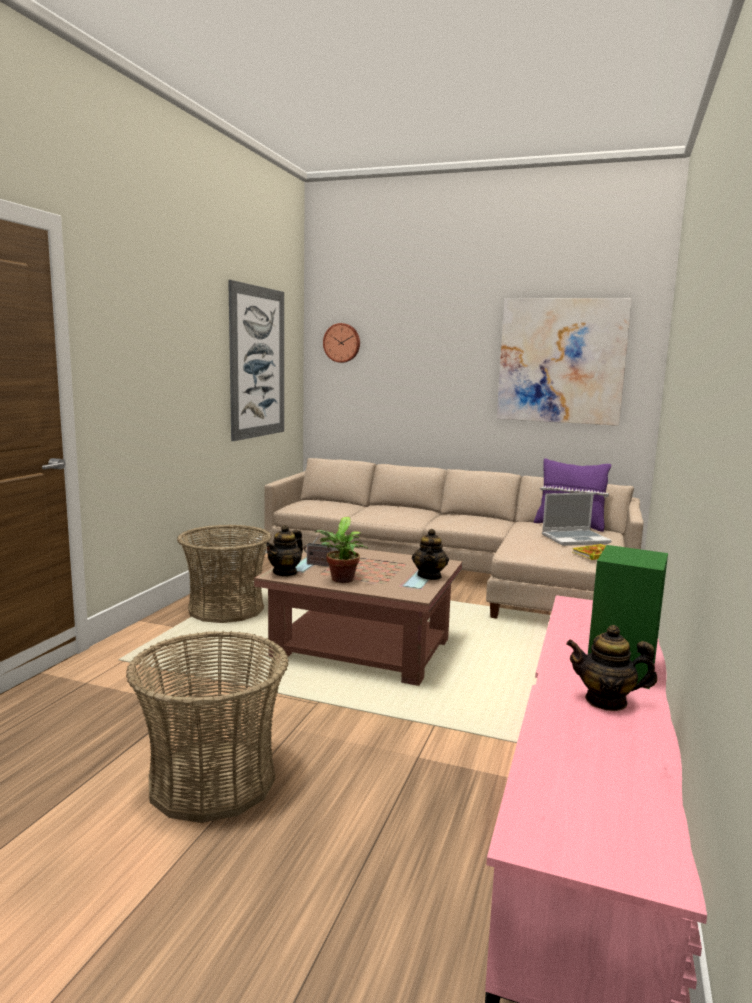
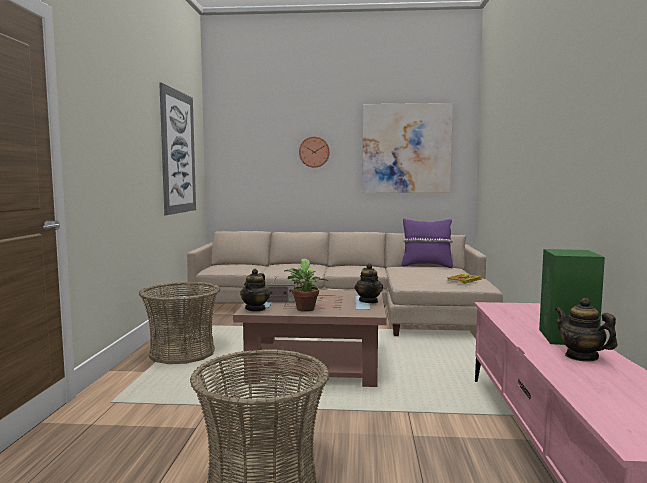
camera: 15 degrees left, 5 degrees down
wall clock [323,323,360,363] -> wall clock moved to [299,136,330,168]
laptop [542,493,612,546] -> none
teapot [566,625,657,711] -> teapot turned 60 degrees clockwise [555,298,618,362]

